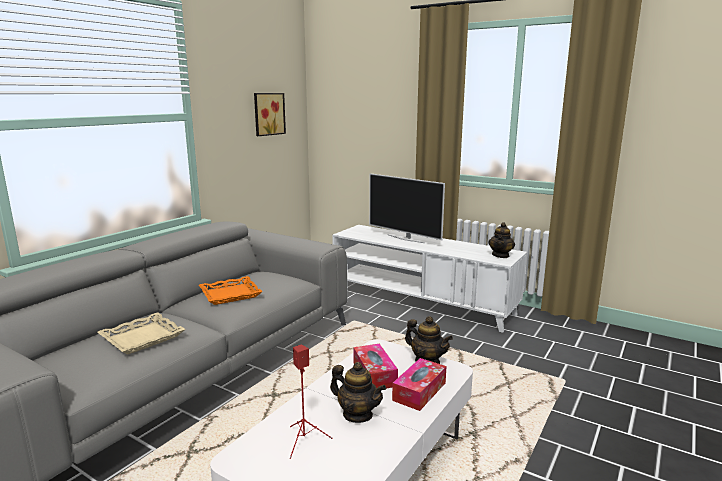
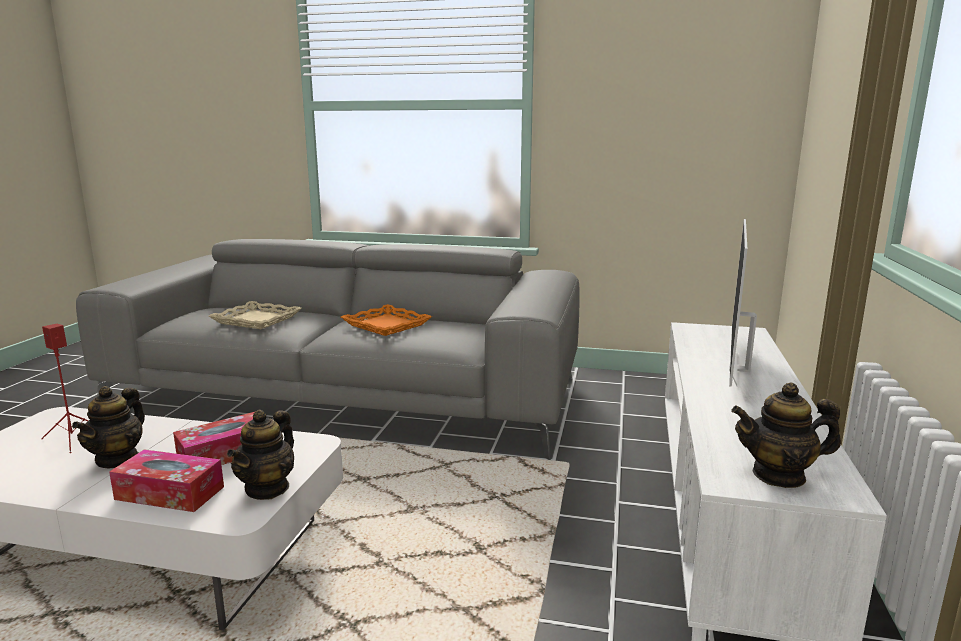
camera: 70 degrees right, 0 degrees up
picture [254,93,286,136] -> none

